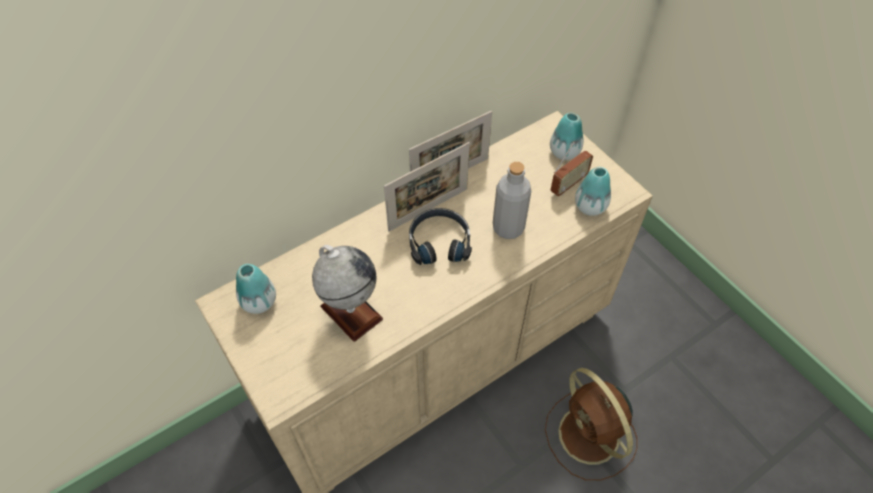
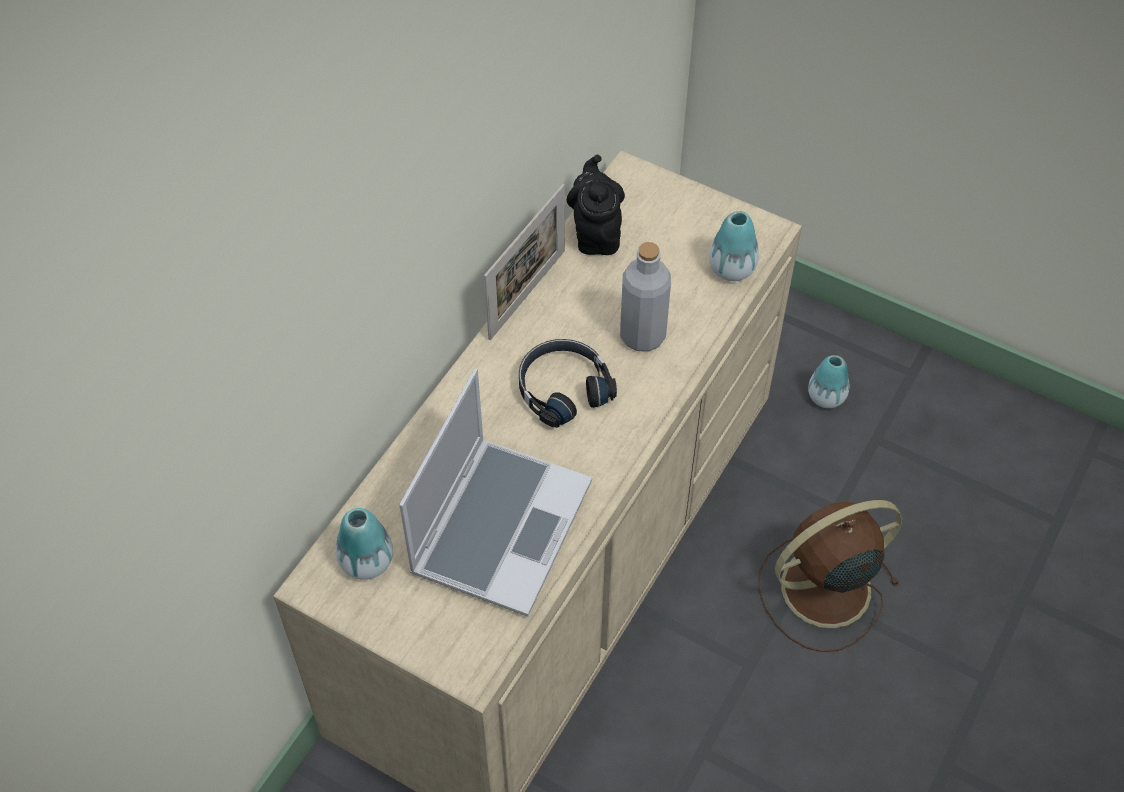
camera: 25 degrees left, 0 degrees up
globe [312,245,383,342] -> laptop [399,369,592,617]
picture frame [384,142,470,231] -> none
brown fan [545,368,638,481] -> brown fan turned 120 degrees clockwise [758,500,902,652]
vase [550,113,583,160] -> vase moved to [808,355,849,408]
radio [551,141,593,196] -> none
none -> black teapot [566,155,625,255]

